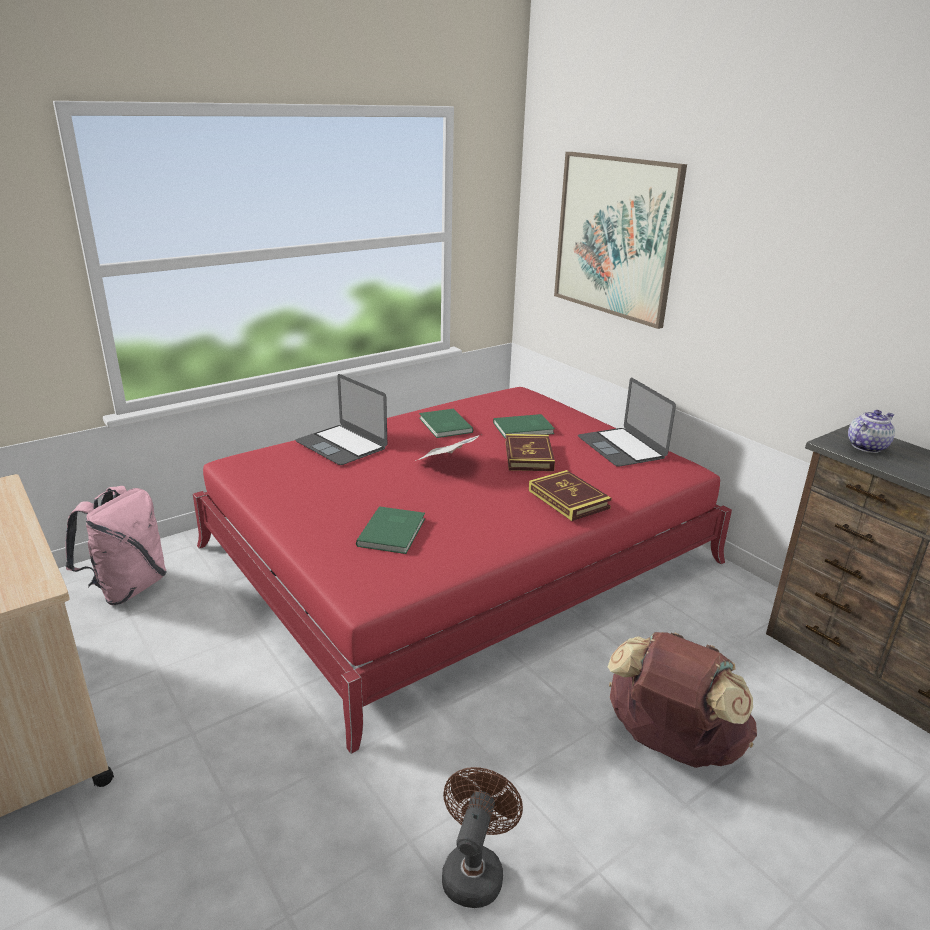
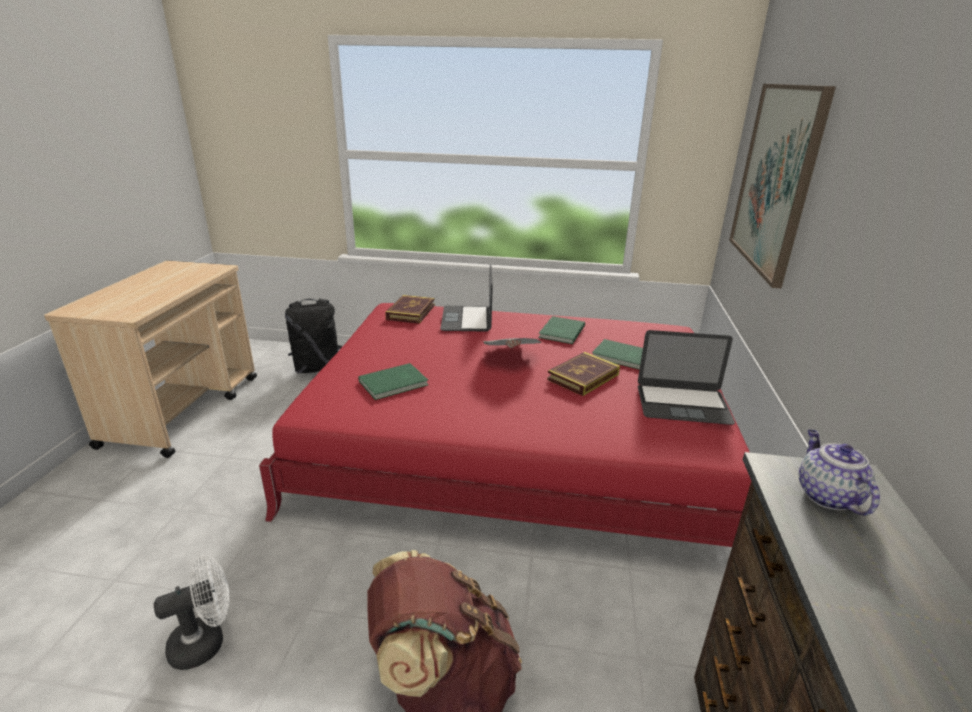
camera: 45 degrees right, 0 degrees up
pink backpack [65,486,167,605] -> black backpack [285,298,342,374]
brown fan [442,767,523,908] -> white fan [154,555,230,670]
book [529,470,612,521] -> book moved to [385,295,435,324]
laptop [578,378,676,467] -> laptop turned 105 degrees counterclockwise [638,330,735,425]
teapot [848,410,895,453] -> teapot turned 105 degrees counterclockwise [799,430,880,516]

